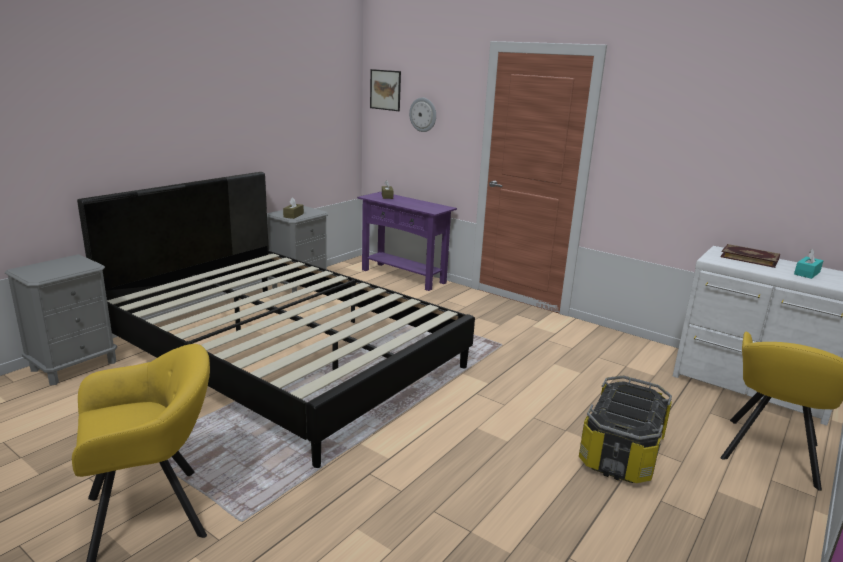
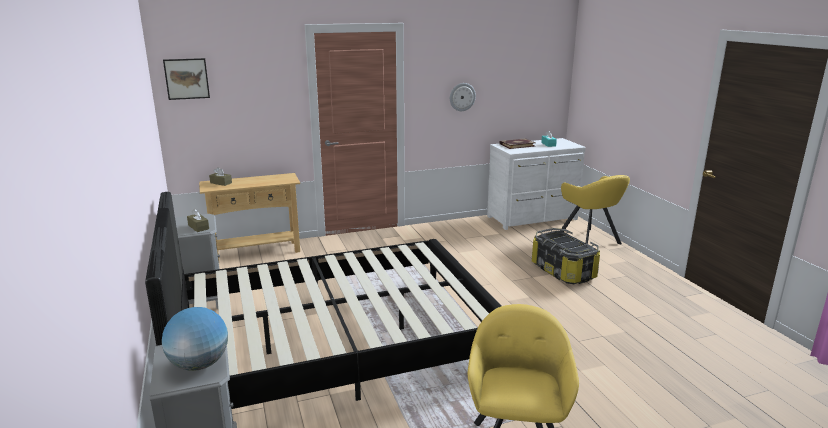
camera: 55 degrees left, 0 degrees up
purple console table [357,192,457,291] -> beige console table [199,173,300,261]
wall clock [409,97,436,132] -> wall clock moved to [450,83,476,111]
none -> globe [162,307,228,371]

